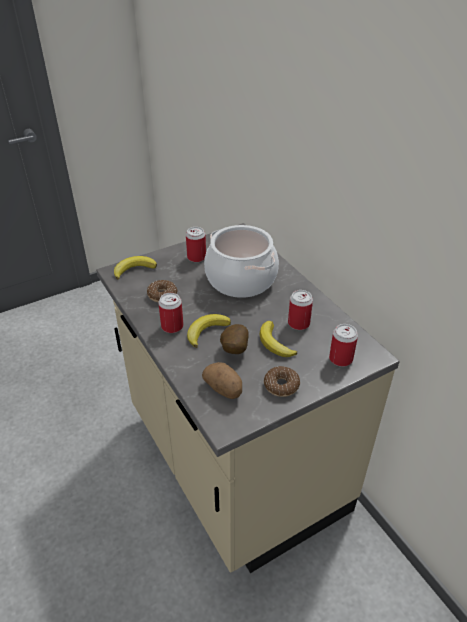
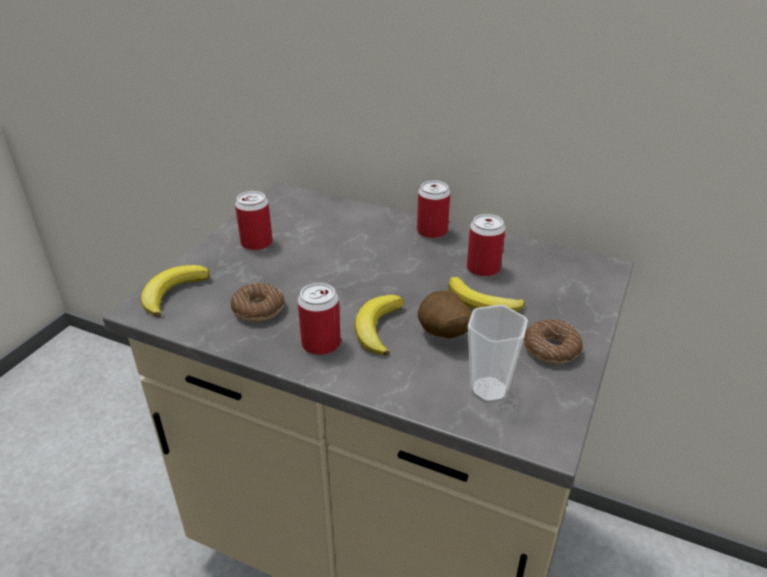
camera: 35 degrees left, 5 degrees down
potato [202,362,242,399] -> cup [468,305,528,404]
cooking pot [204,225,279,298] -> none
can [329,324,358,367] -> can moved to [417,180,450,239]

